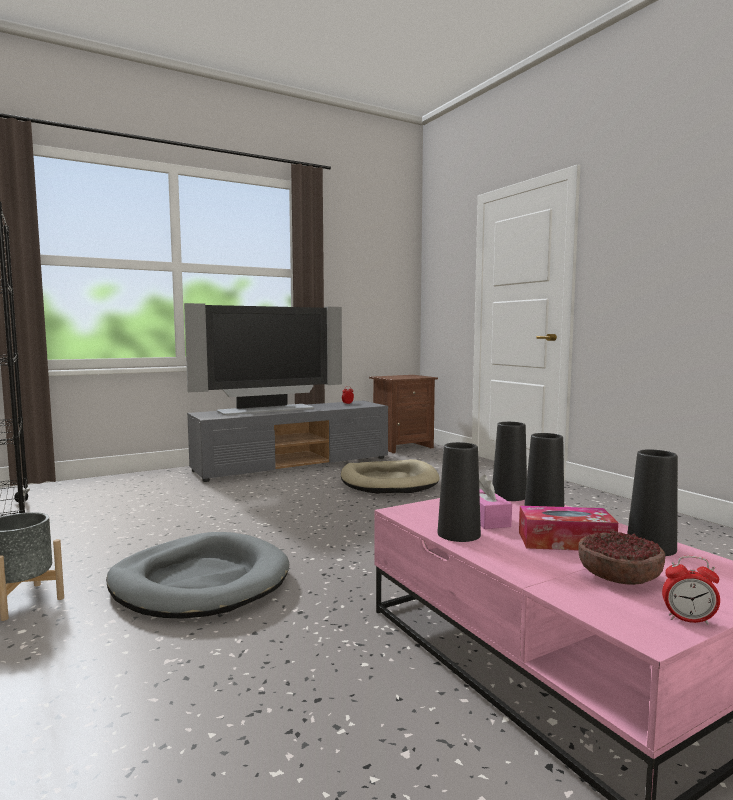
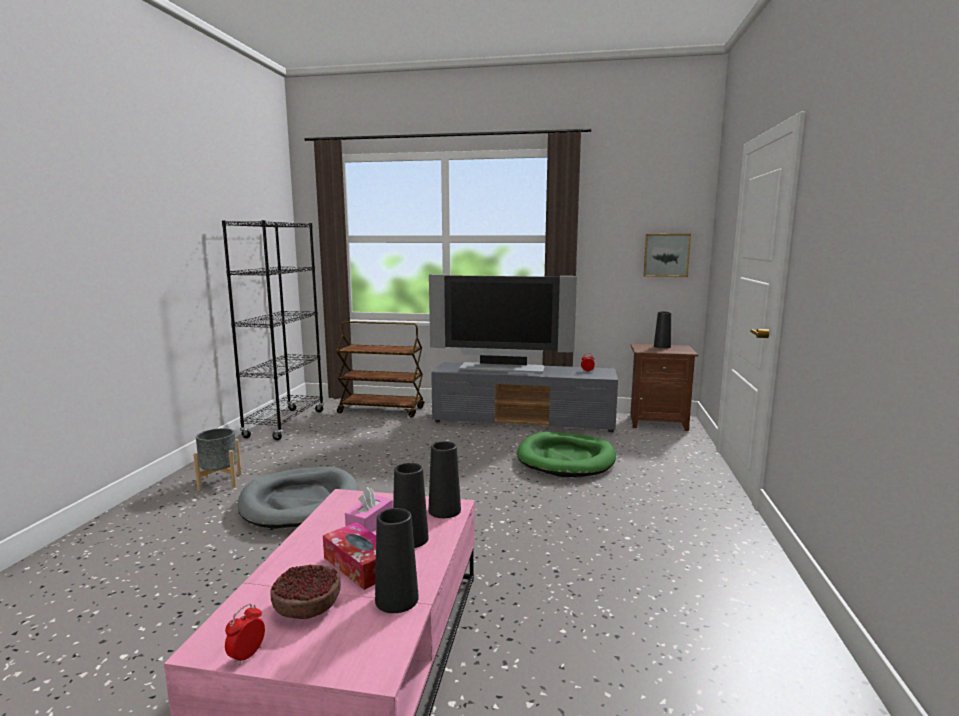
camera: 40 degrees right, 5 degrees up
beige dog bed [341,459,439,494] -> green dog bed [517,432,616,477]
black vase [438,442,481,542] -> black vase moved to [654,311,671,348]
alarm clock [662,556,720,624] -> alarm clock turned 60 degrees clockwise [225,603,265,665]
none -> brown cart [336,321,424,418]
none -> picture [643,234,691,277]

